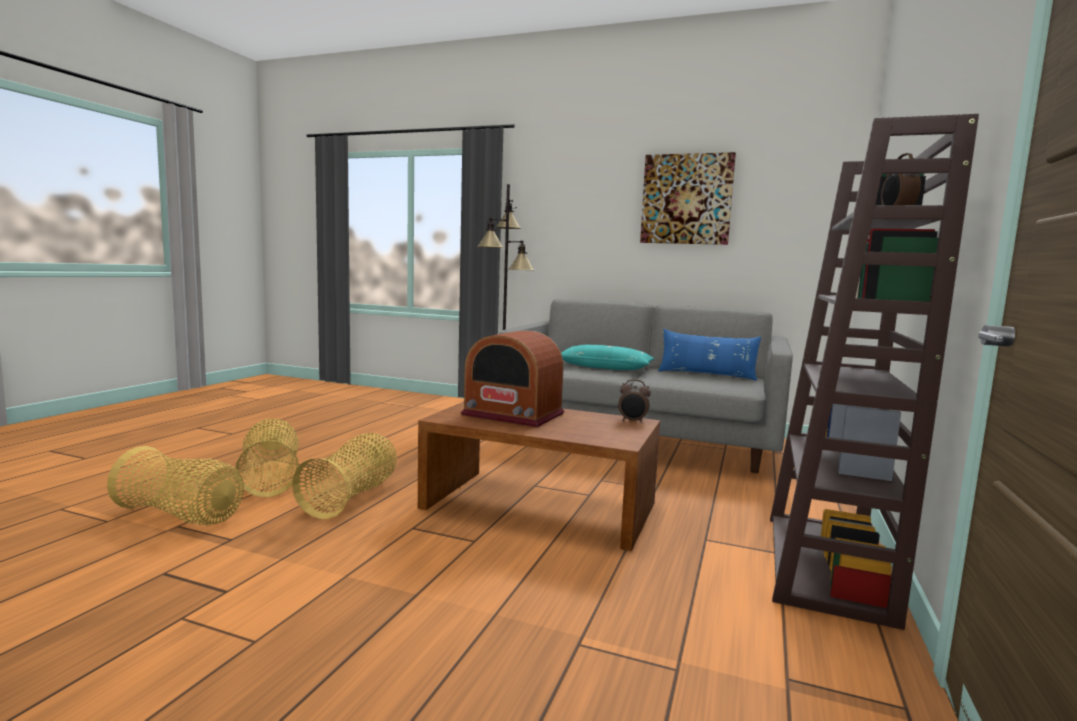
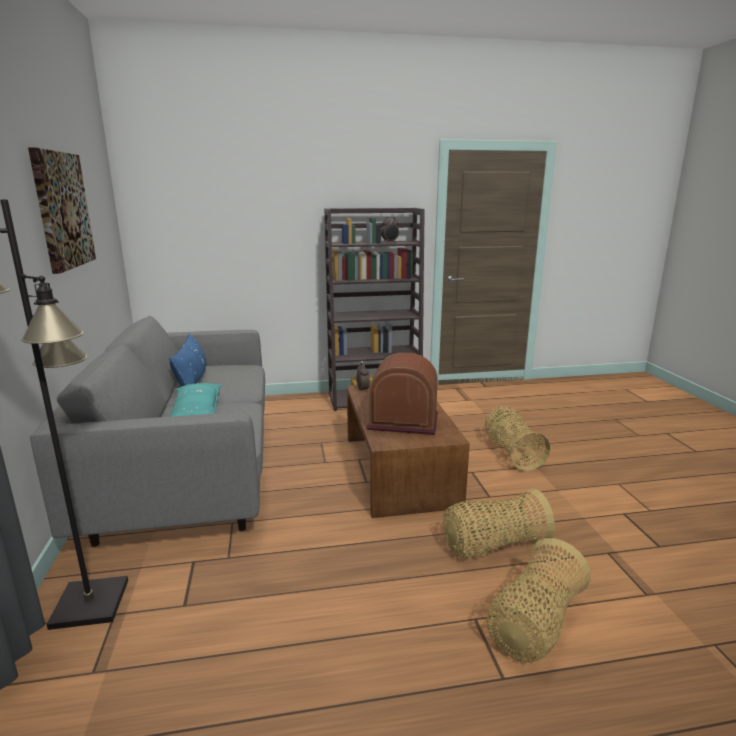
camera: 120 degrees left, 10 degrees up
basket [107,446,244,525] -> basket moved to [485,406,550,471]
radio [461,331,564,427] -> radio turned 75 degrees counterclockwise [366,353,438,435]

